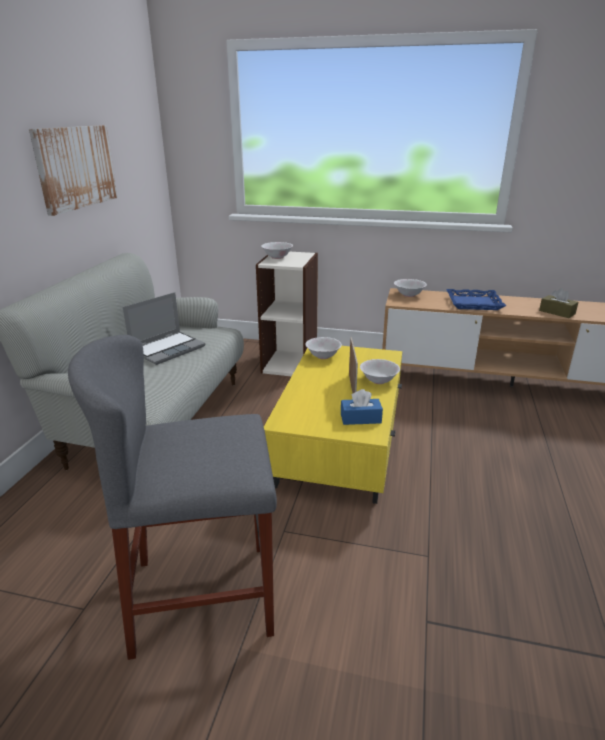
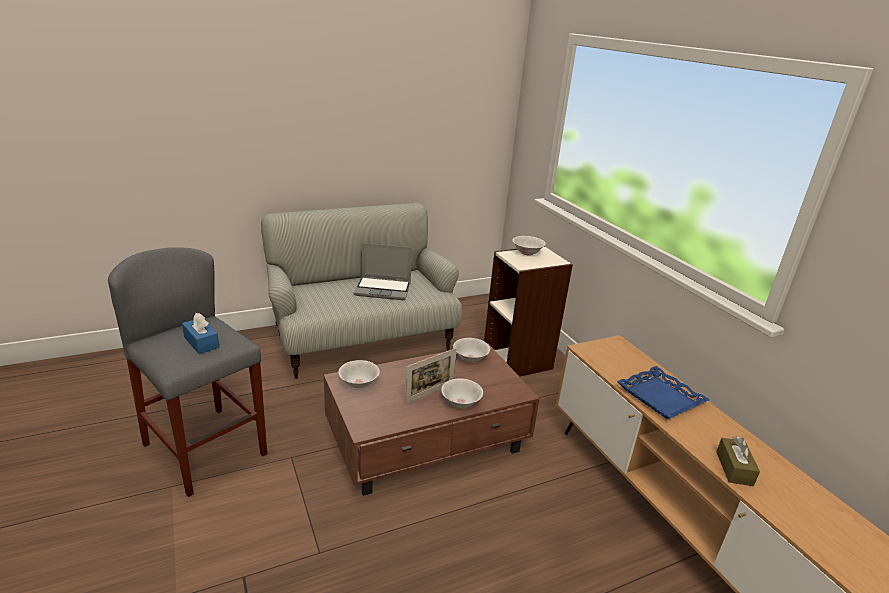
camera: 50 degrees right, 0 degrees up
picture [29,125,118,216] -> none
yellow coffee table [264,346,402,504] -> brown coffee table [324,344,540,496]
blue tissue box [341,389,383,425] -> blue tissue box moved to [182,313,219,354]
white bowl [394,279,427,297] -> white bowl moved to [338,360,380,388]

